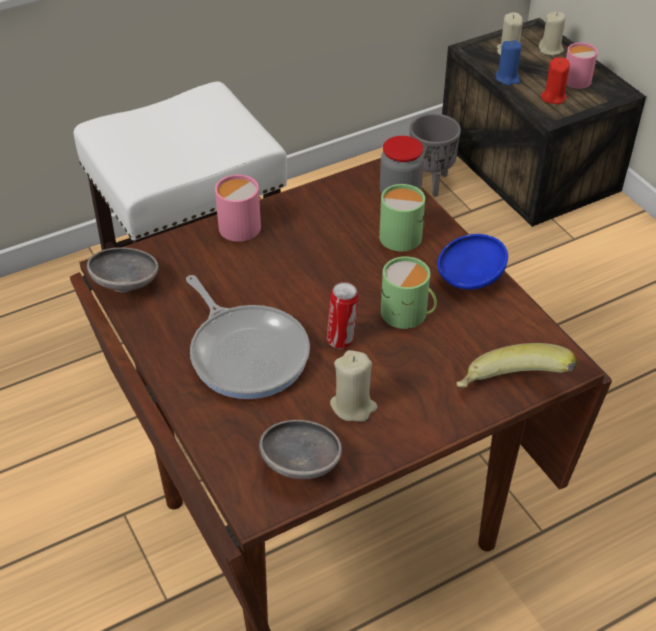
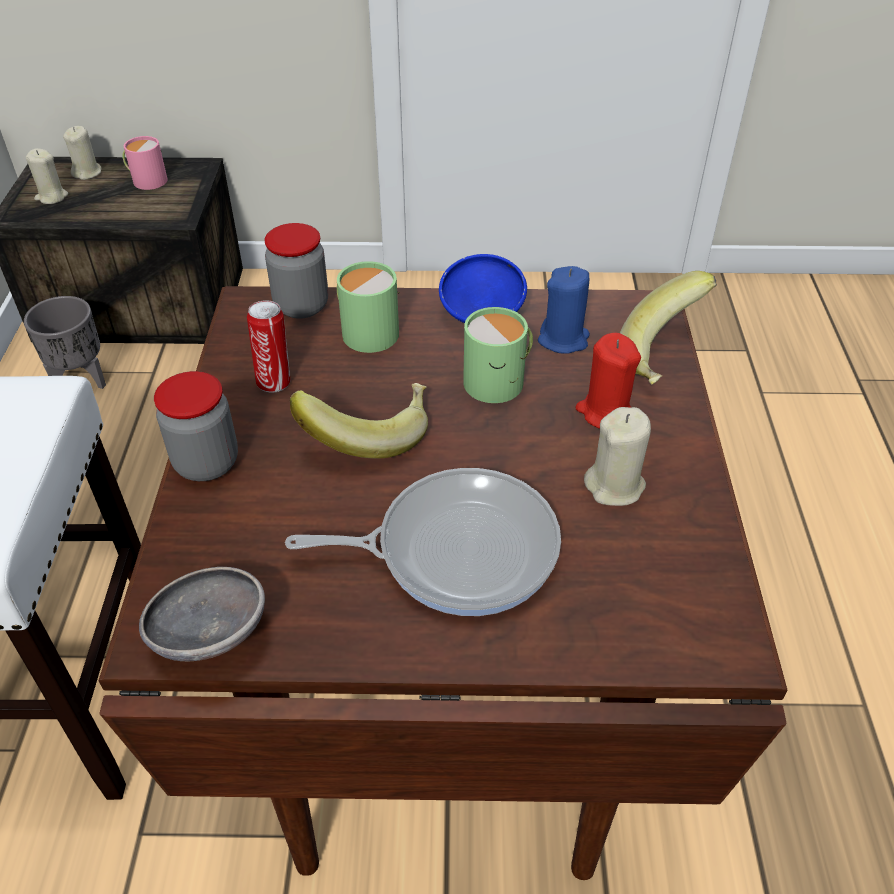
camera: 60 degrees left, 0 degrees up
pink mug [215,175,261,242] -> jar [154,371,238,481]
grey bowl [259,420,342,479] -> none
can [327,282,358,349] -> can moved to [247,300,290,392]
blue candle [496,40,522,85] -> blue candle moved to [538,266,590,354]
red candle [541,57,570,104] -> red candle moved to [575,333,641,429]
none -> banana [290,383,428,458]

